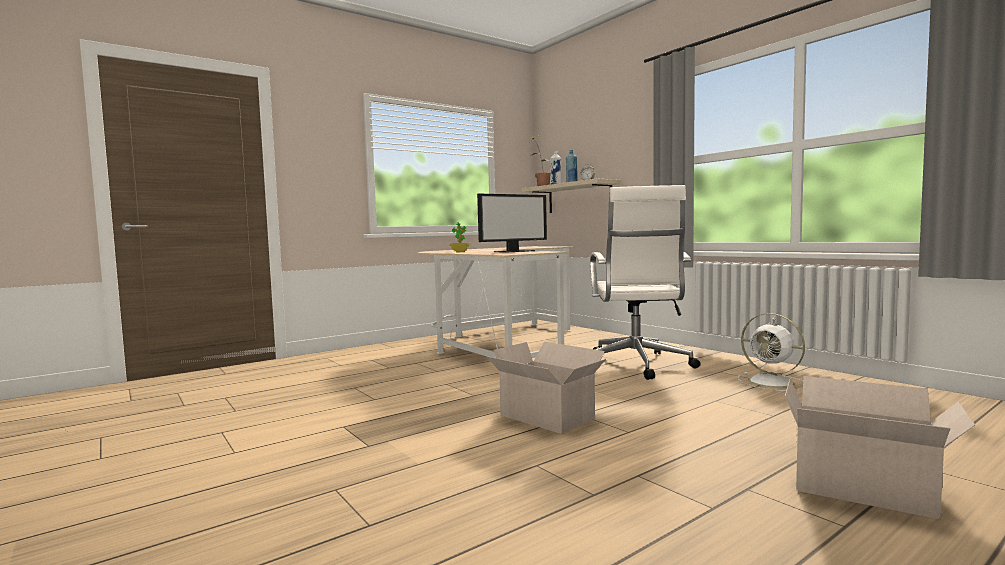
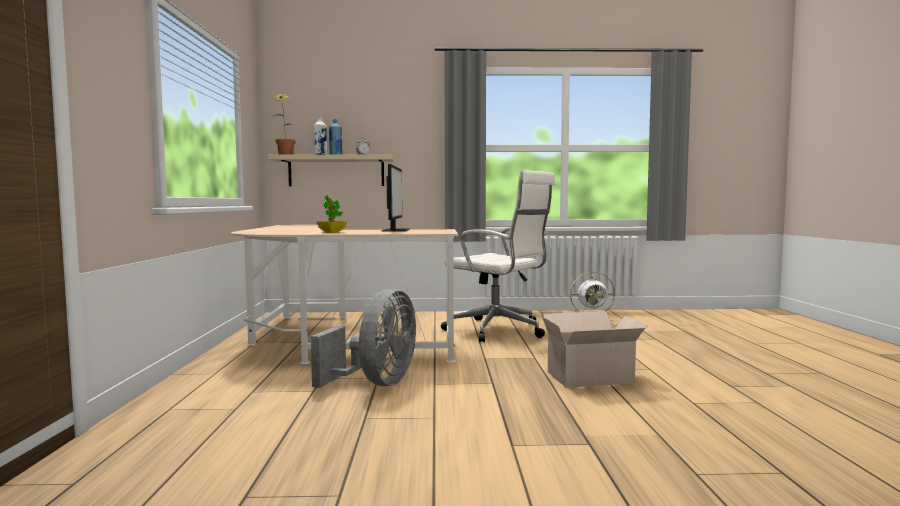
camera: 55 degrees left, 0 degrees up
cardboard box [785,376,975,519] -> none
none -> grey fan [311,289,416,388]

